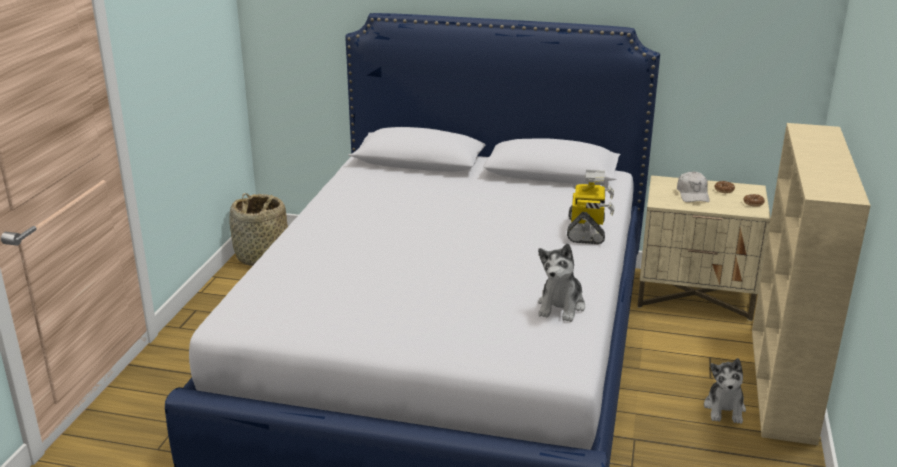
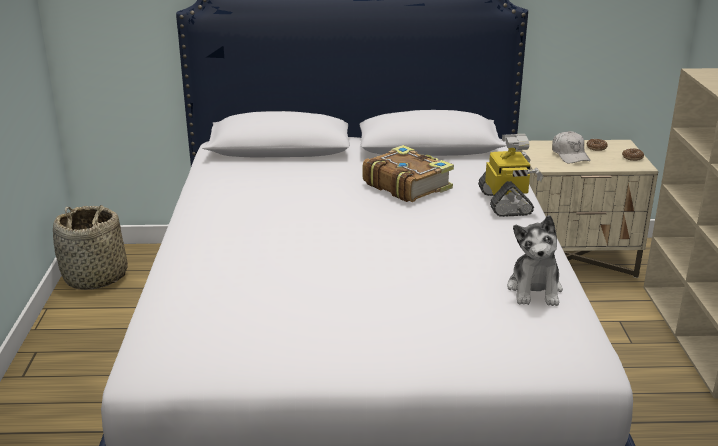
camera: 15 degrees left, 0 degrees up
plush toy [704,358,746,424] -> none
none -> book [362,145,454,202]

